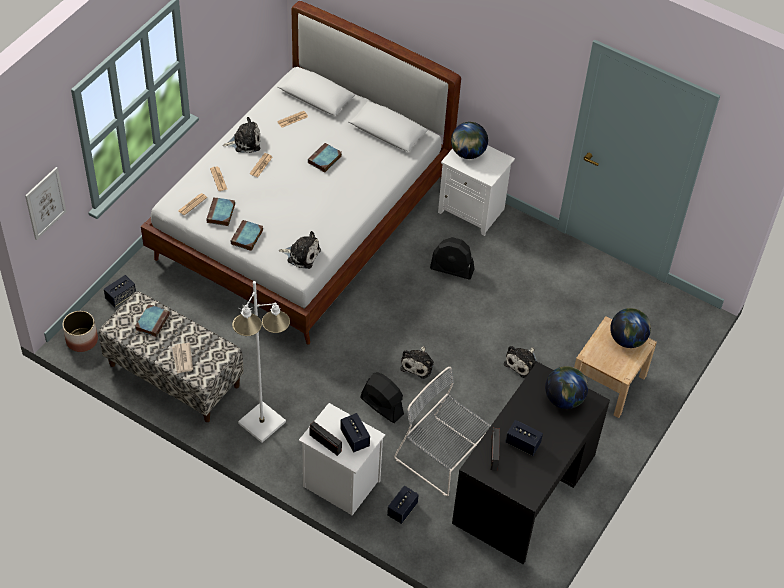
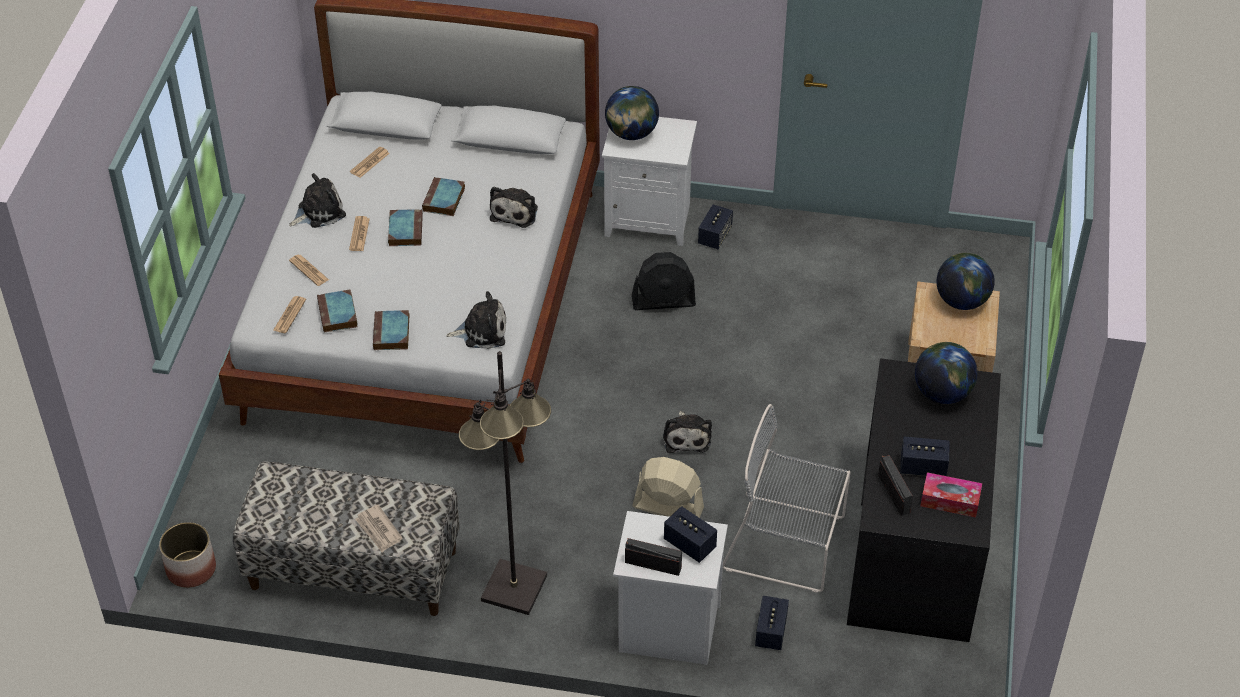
camera: 20 degrees left, 5 degrees down
picture [25,167,66,240] -> none
speaker [104,275,136,308] -> speaker moved to [698,205,733,249]
book [135,304,170,337] -> book moved to [388,209,423,246]
white floor lamp [232,281,290,443] -> black floor lamp [459,351,551,615]
black fan [360,372,404,423] -> beige fan [632,457,704,518]
plush toy [504,346,537,378] -> plush toy moved to [490,187,538,228]
none -> tissue box [920,472,982,518]

